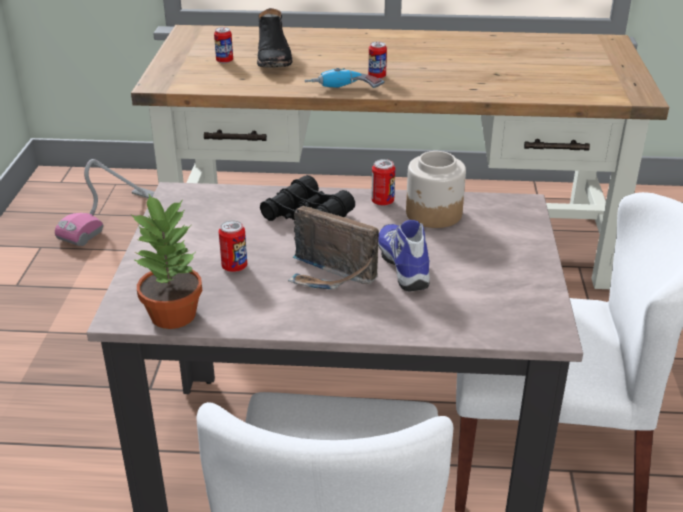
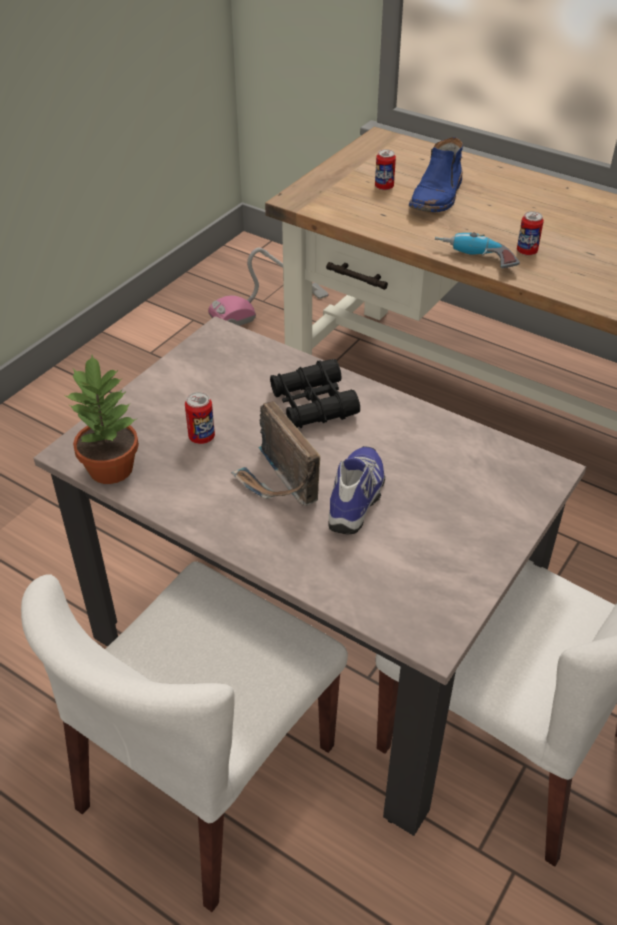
camera: 30 degrees right, 10 degrees up
black boot [257,8,292,68] -> blue boot [409,137,463,212]
can [371,159,395,206] -> none
jar [406,151,466,228] -> none

